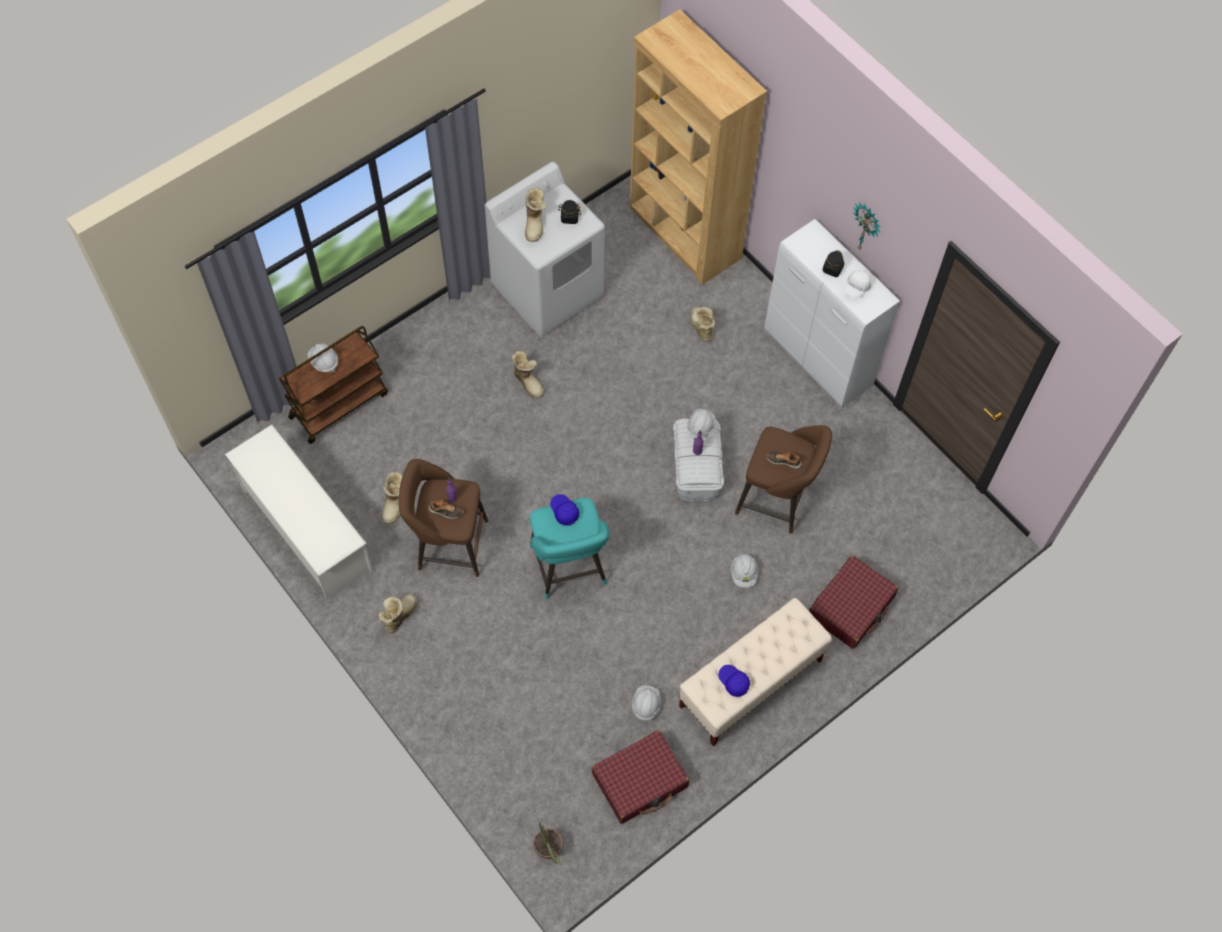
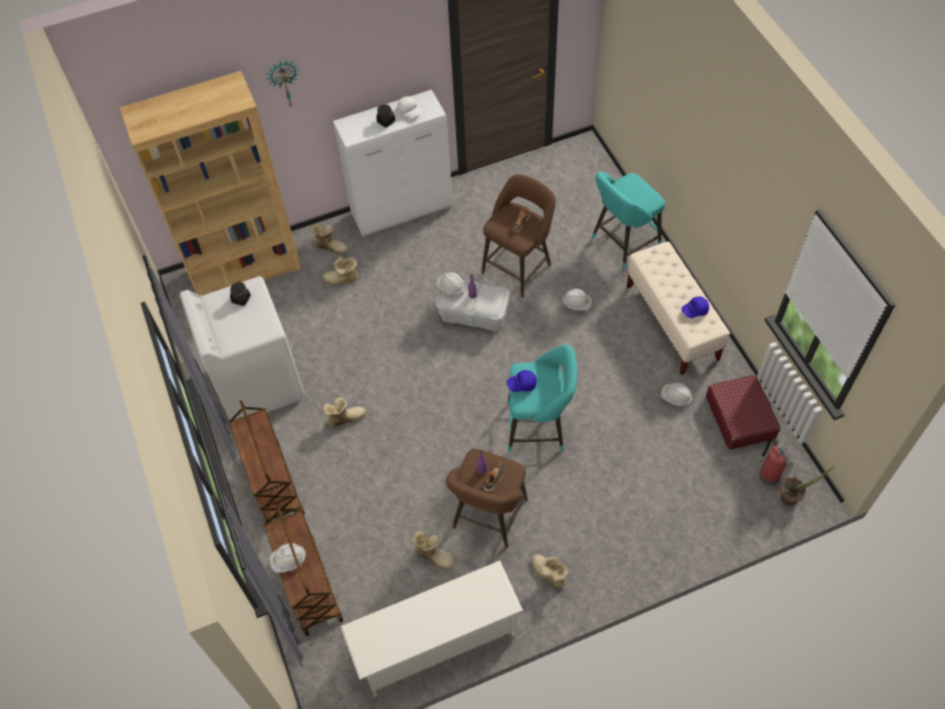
camera: 70 degrees left, 5 degrees down
boot [525,187,547,242] -> boot moved to [311,223,349,254]
red suitcase [809,555,898,649] -> turquoise stool [592,172,665,269]
wall clock [853,203,881,250] -> wall clock moved to [267,60,300,107]
none -> brown cart [229,400,305,523]
none -> fire extinguisher [759,439,791,485]

